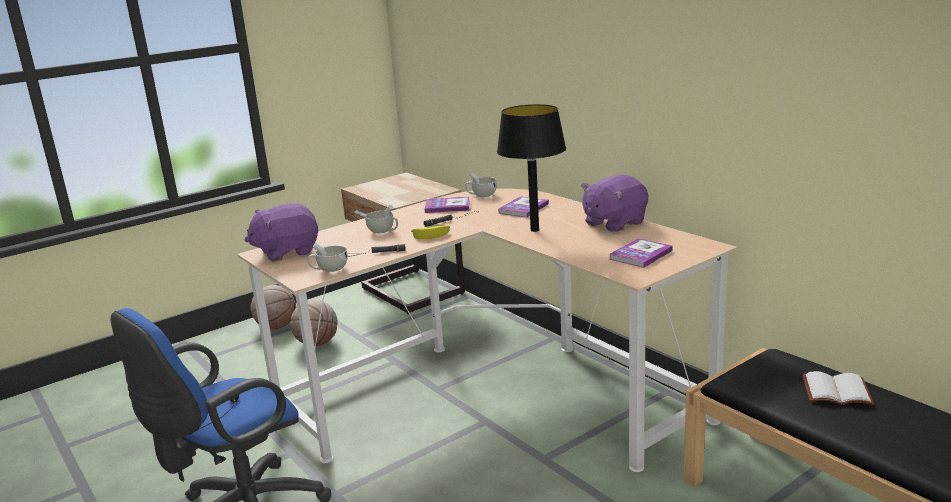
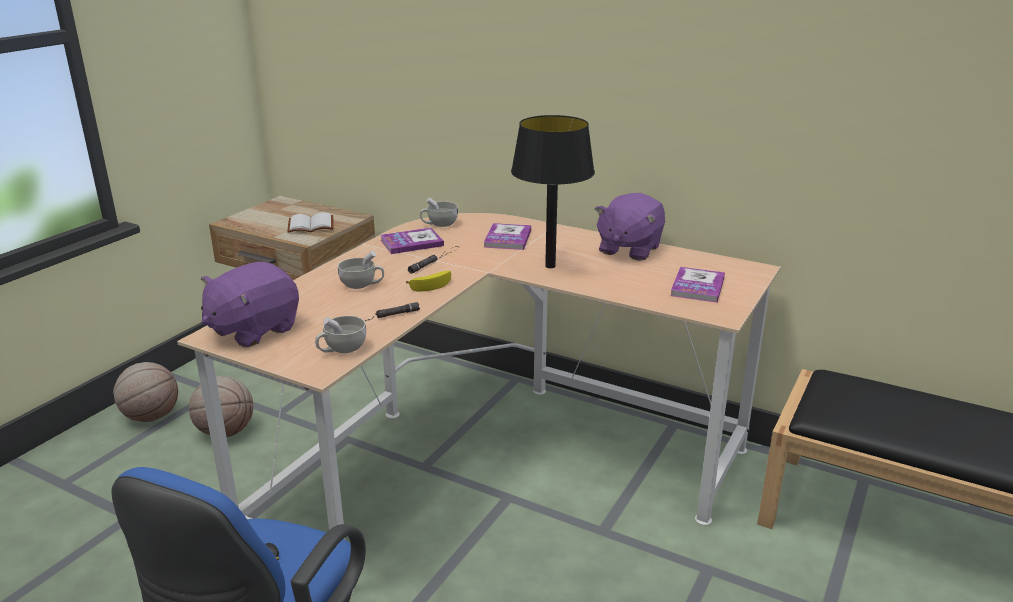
camera: 25 degrees left, 5 degrees up
white book [802,371,874,405] -> white book moved to [287,212,334,233]

